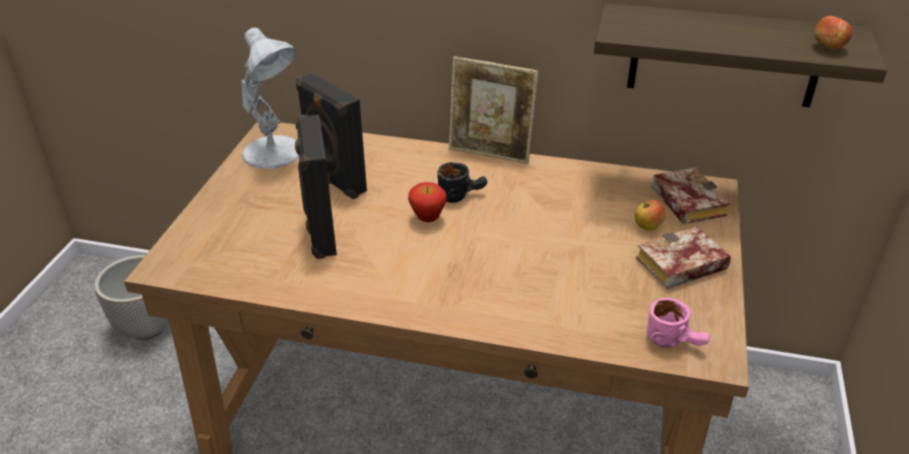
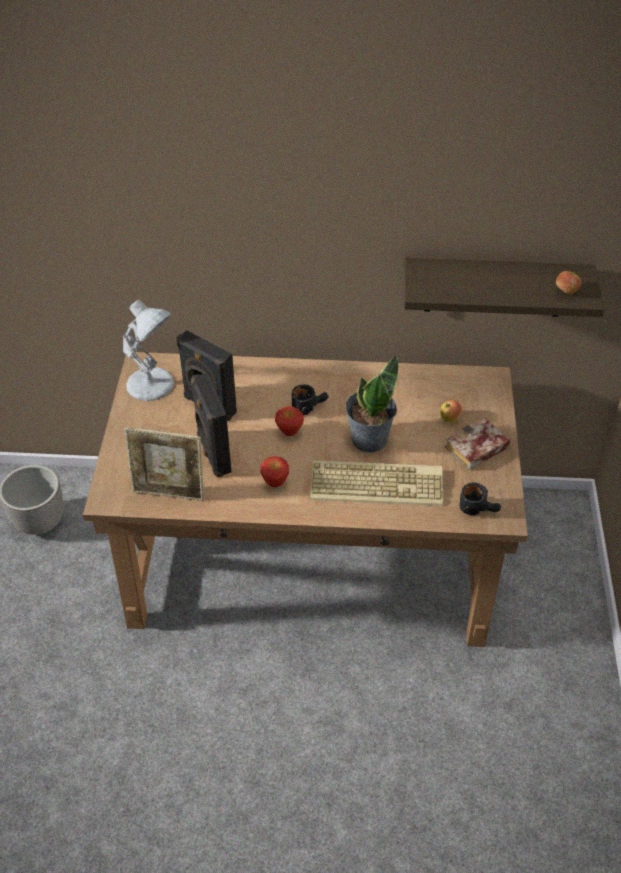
camera: 10 degrees left, 10 degrees up
picture frame [449,56,539,164] -> picture frame moved to [125,427,204,501]
pink mug [647,298,710,348] -> black mug [459,482,501,515]
book [652,167,730,225] -> none
none -> apple [261,456,289,487]
none -> keyboard [310,460,443,506]
none -> potted plant [345,355,398,453]

